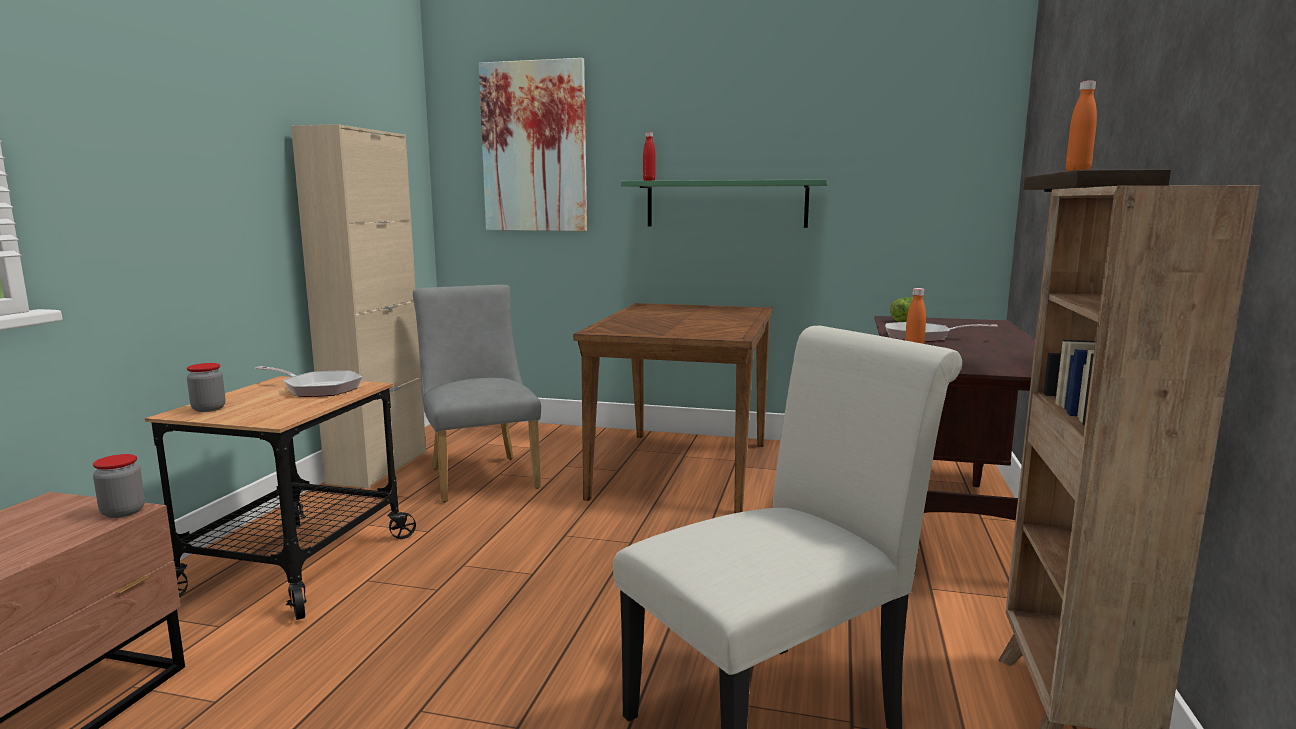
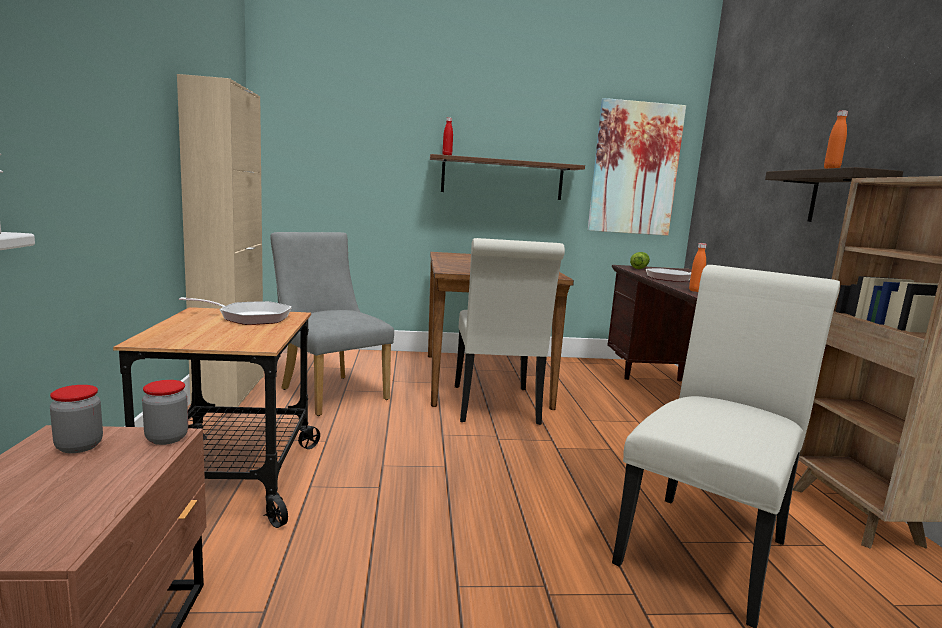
camera: 20 degrees left, 0 degrees up
jar [187,363,226,412] -> jar moved to [50,385,103,453]
picture [479,58,587,231] -> picture moved to [588,98,686,236]
green shelf [621,179,828,228] -> brown shelf [430,154,585,200]
none -> white chair [455,238,565,425]

